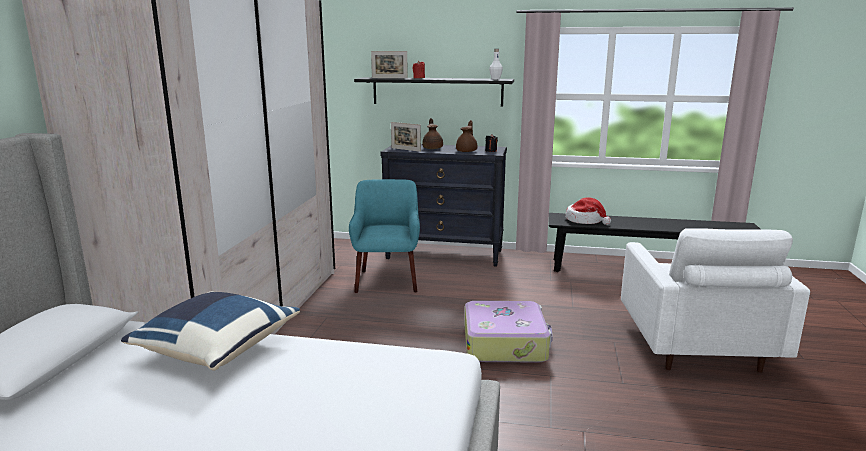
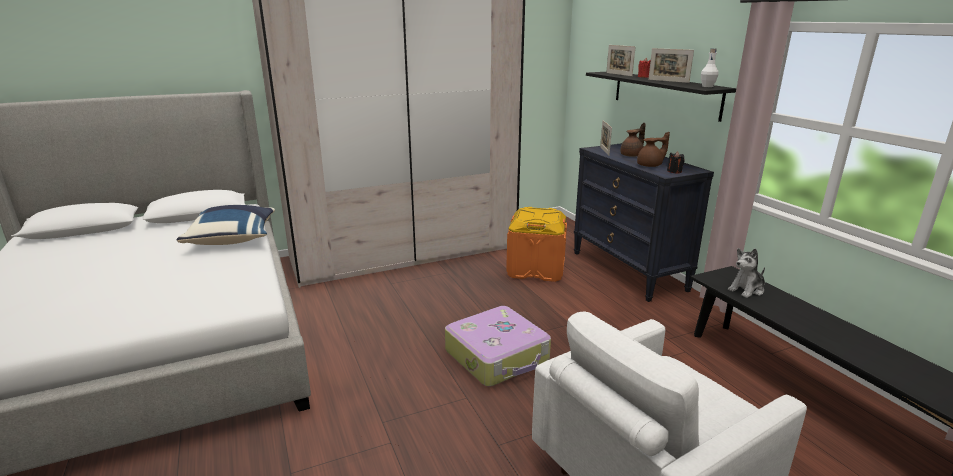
camera: 55 degrees right, 5 degrees up
turquoise armchair [349,179,420,293] -> orange storage box [506,207,567,282]
hat [565,197,611,225] -> plush toy [728,248,765,298]
none -> picture frame [648,48,694,83]

